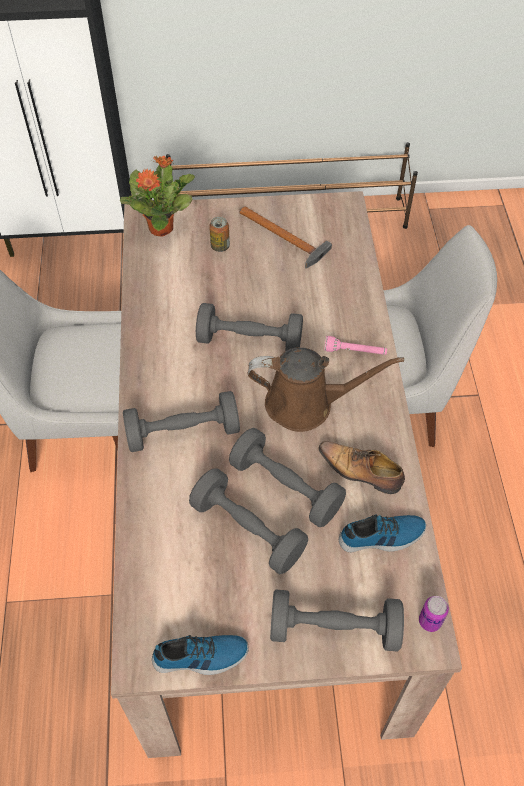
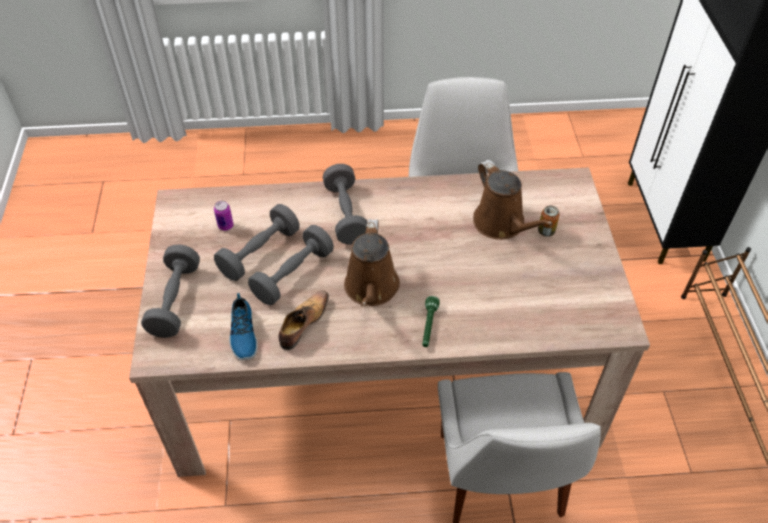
camera: 90 degrees right, 5 degrees down
potted plant [120,155,195,237] -> none
shoe [152,635,249,675] -> none
grey dumbbell [196,303,303,351] -> none
hammer [240,206,332,269] -> none
pink flashlight [324,336,387,355] -> green flashlight [422,296,440,347]
can [419,596,449,632] -> can moved to [214,201,234,231]
none -> brown watering can [473,160,553,240]

